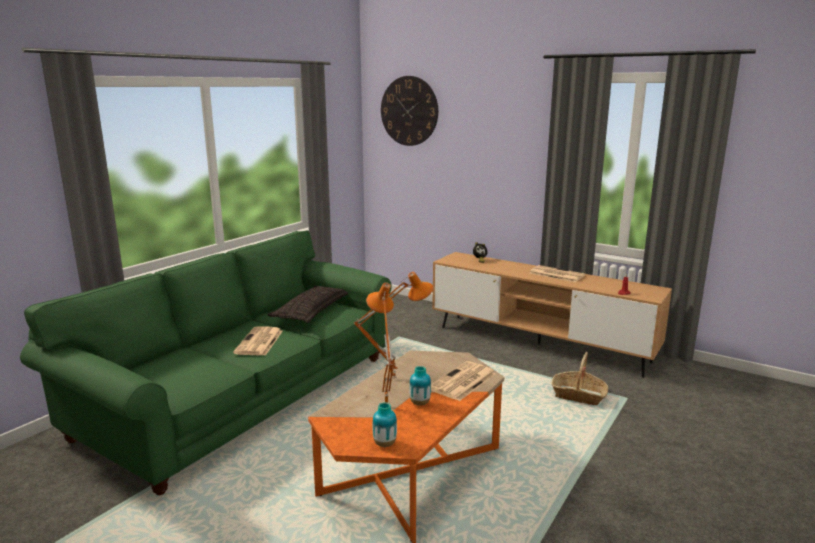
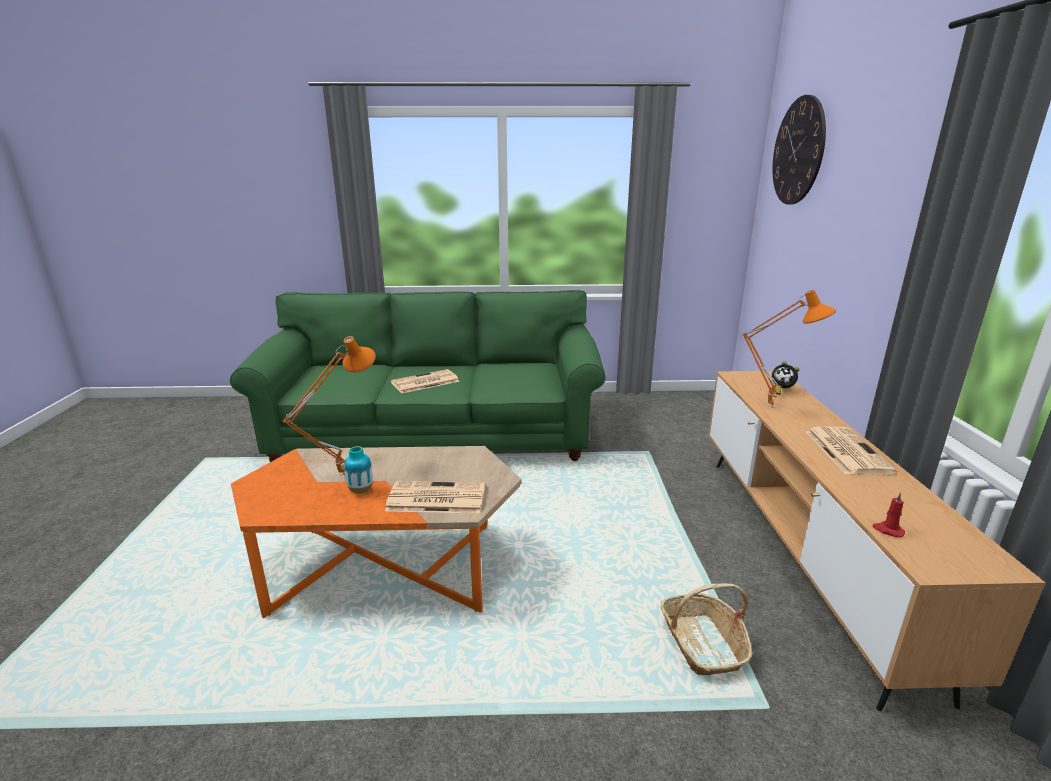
camera: 55 degrees right, 5 degrees up
pillow [268,285,348,323] -> none
orange table lamp [354,272,433,378] -> orange table lamp moved to [742,290,836,408]
vase [373,402,397,447] -> none

